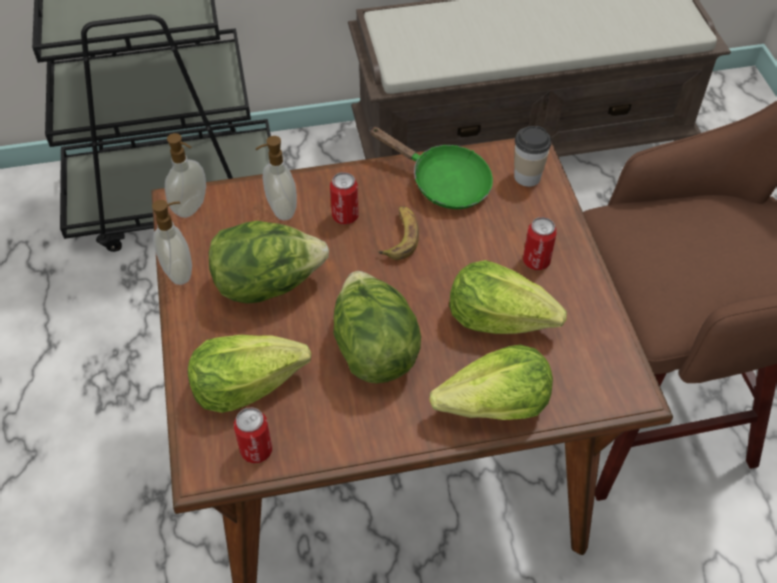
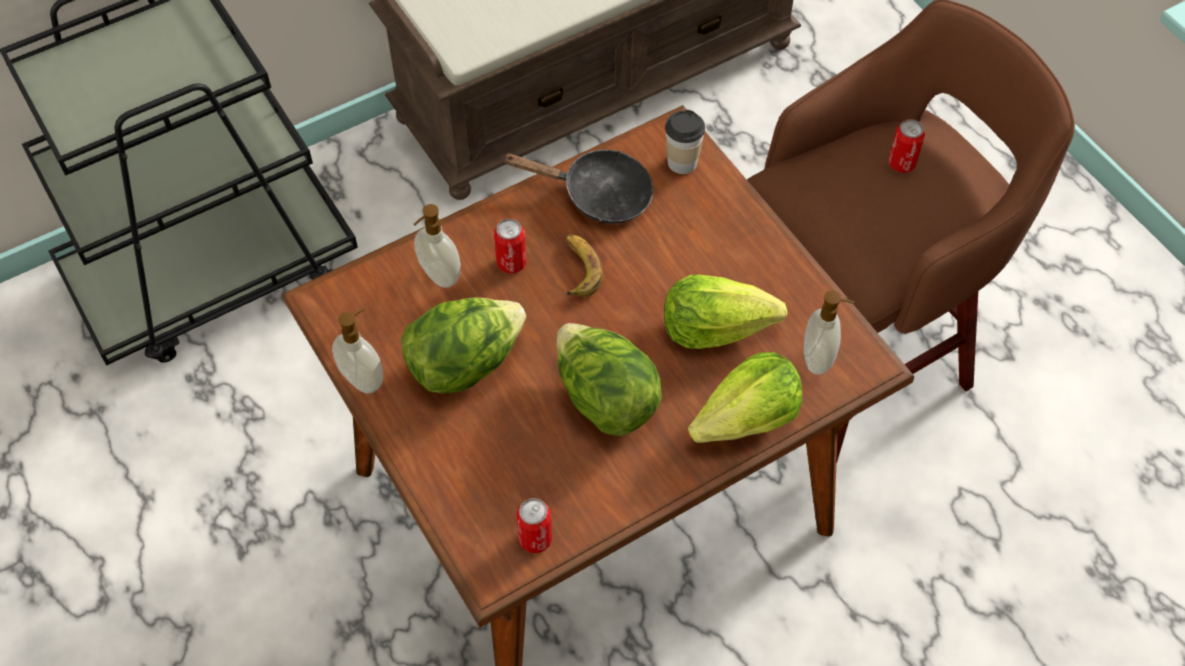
camera: 20 degrees left, 5 degrees up
soap dispenser [165,133,206,218] -> soap dispenser moved to [804,290,854,375]
lettuce [188,335,311,413] -> none
green frying pan [369,127,493,209] -> black frying pan [502,150,654,224]
can [523,217,557,270] -> can moved to [888,119,925,173]

